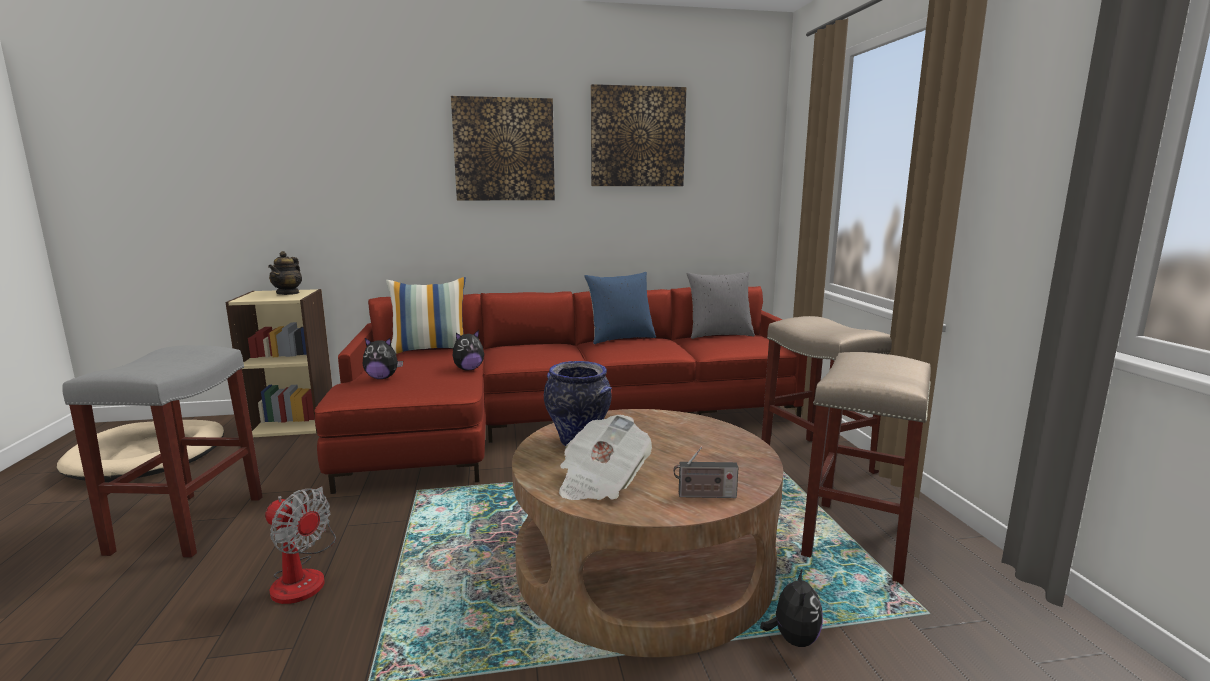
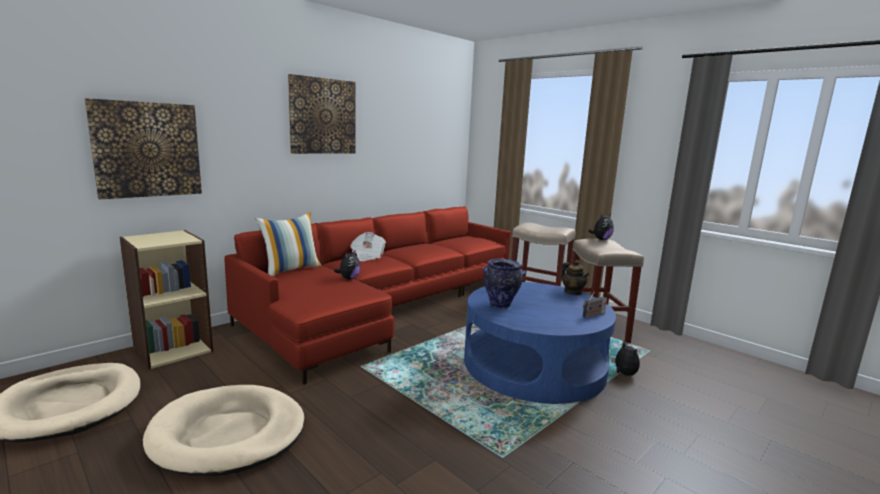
camera: 35 degrees left, 0 degrees up
grey stool [62,345,263,558] -> beige dog bed [143,385,305,476]
fan [265,486,336,604] -> none
teapot [268,251,302,295] -> teapot moved to [561,260,589,295]
plush toy [363,338,403,379] -> plush toy moved to [589,214,614,240]
brown coffee table [512,409,783,657] -> blue coffee table [464,282,616,404]
newspaper [559,415,652,500] -> newspaper moved to [350,232,386,261]
blue pillow [584,272,656,344] -> none
picture [591,84,686,186] -> picture moved to [85,98,202,199]
grey pillow [687,271,755,339] -> none

